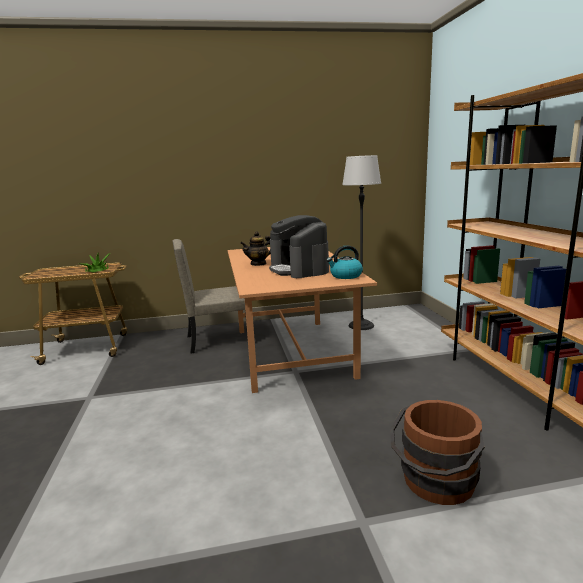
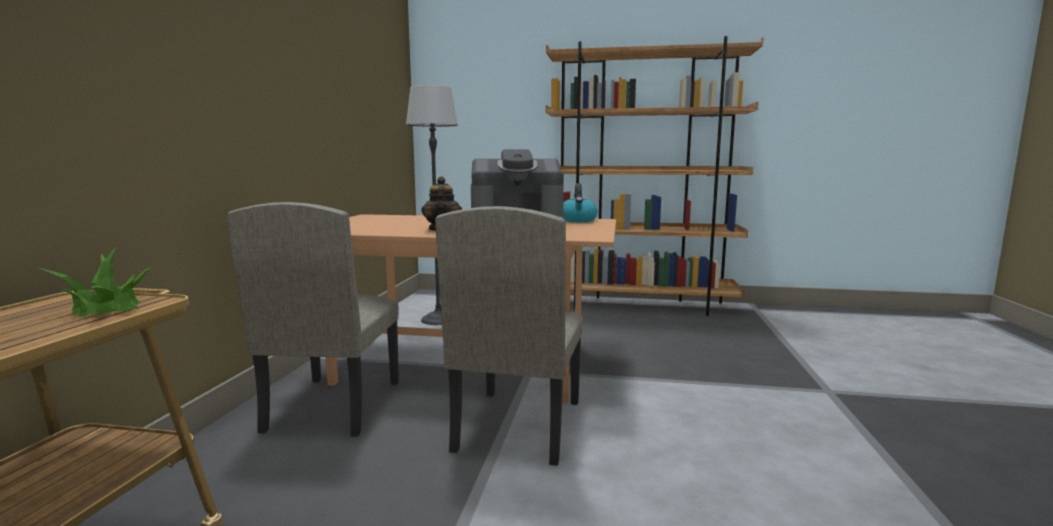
camera: 70 degrees left, 5 degrees down
brown bucket [390,400,485,505] -> none
none -> beige chair [435,206,583,466]

